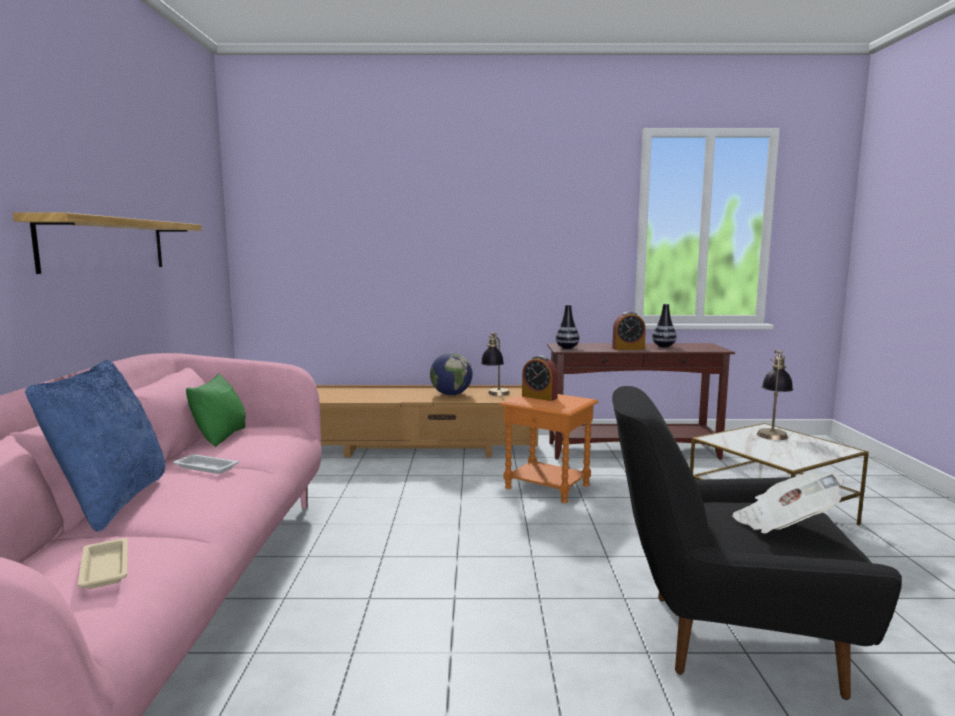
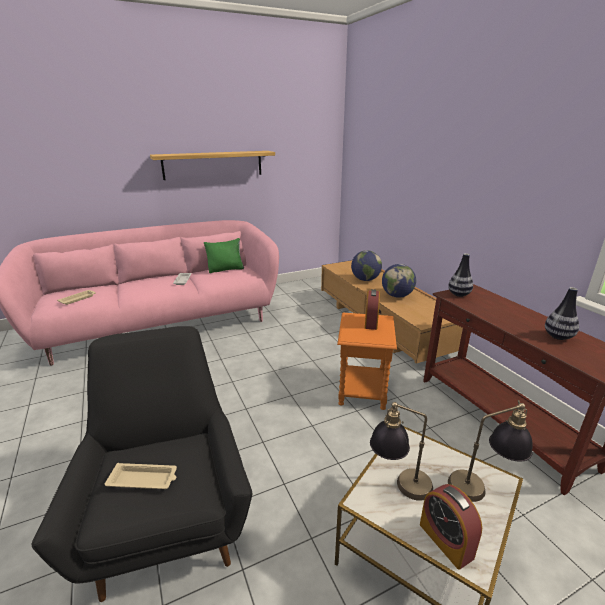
camera: 65 degrees right, 15 degrees up
blue pillow [25,360,166,532] -> none
table lamp [481,332,510,396] -> table lamp moved to [370,402,433,501]
alarm clock [612,312,646,350] -> alarm clock moved to [420,484,482,570]
newspaper [732,472,844,533] -> beige tray [105,463,177,489]
none -> globe [351,250,382,281]

